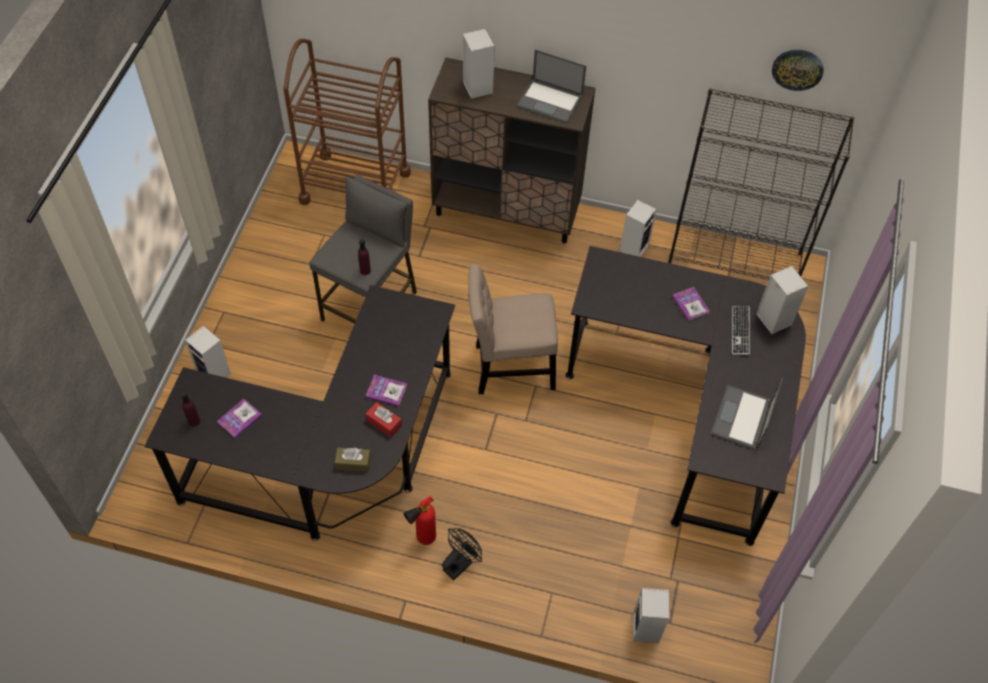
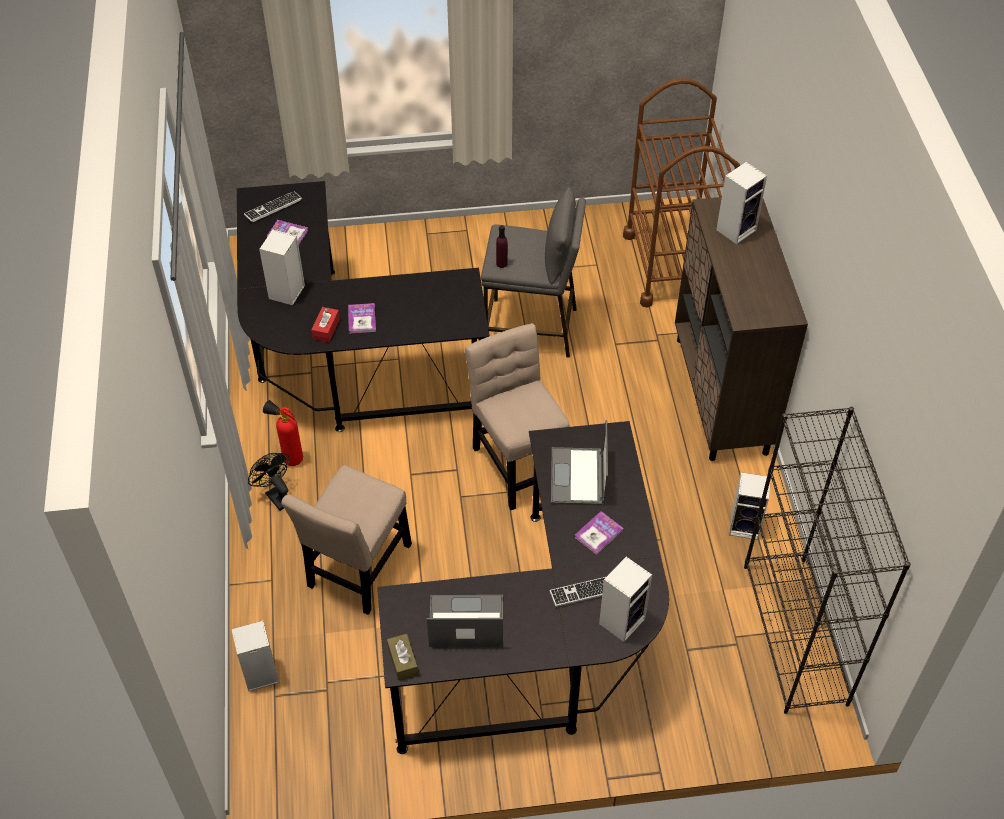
camera: 70 degrees right, 5 degrees down
purple bottle [181,392,200,427] -> keyboard [244,191,302,222]
speaker [185,326,231,378] -> speaker moved to [259,229,305,306]
brown tissue box [335,447,371,472] -> brown tissue box moved to [387,634,418,681]
black fan [442,528,482,580] -> black fan turned 150 degrees counterclockwise [248,453,289,511]
laptop [516,49,586,124] -> laptop moved to [551,420,608,506]
wall clock [772,50,824,91] -> none
none -> beige chair [281,465,412,615]

